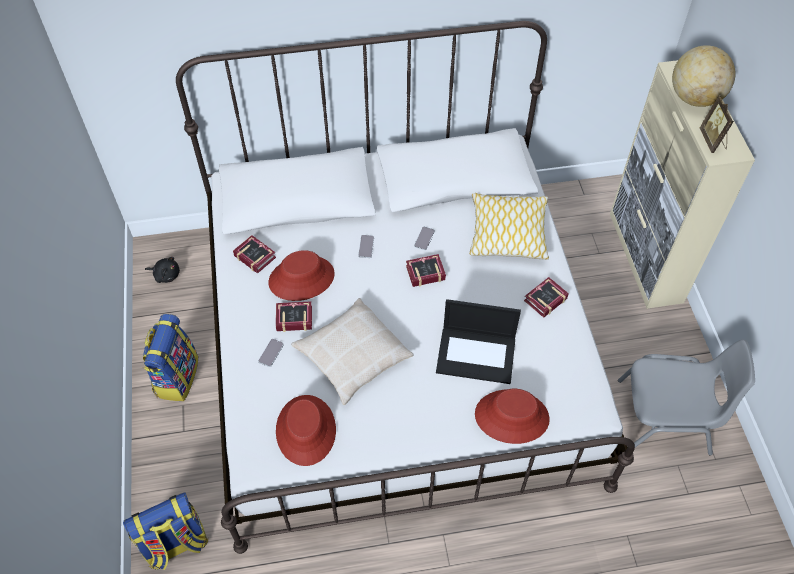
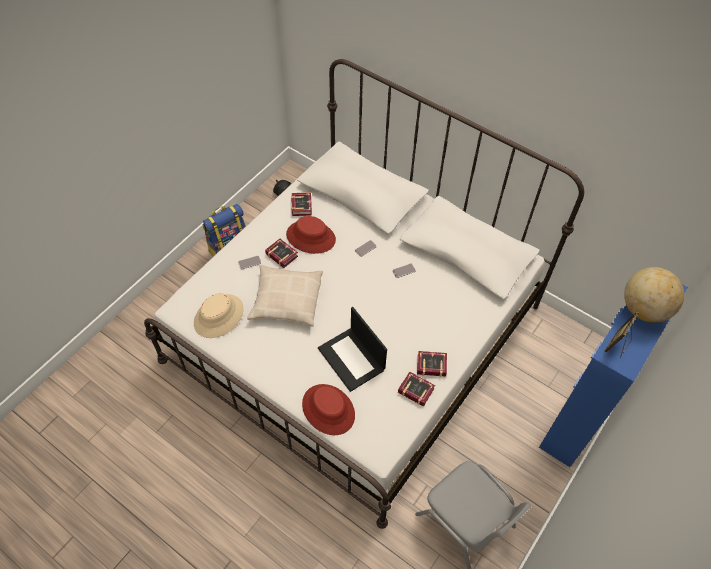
camera: 45 degrees right, 0 degrees up
backpack [123,492,208,570] -> none
red hat [276,395,336,466] -> beige hat [194,293,244,338]
book [406,254,446,287] -> book moved to [398,371,435,407]
pillow [469,193,549,260] -> none
beige cabinet [610,60,755,309] -> blue cabinet [539,267,688,467]

